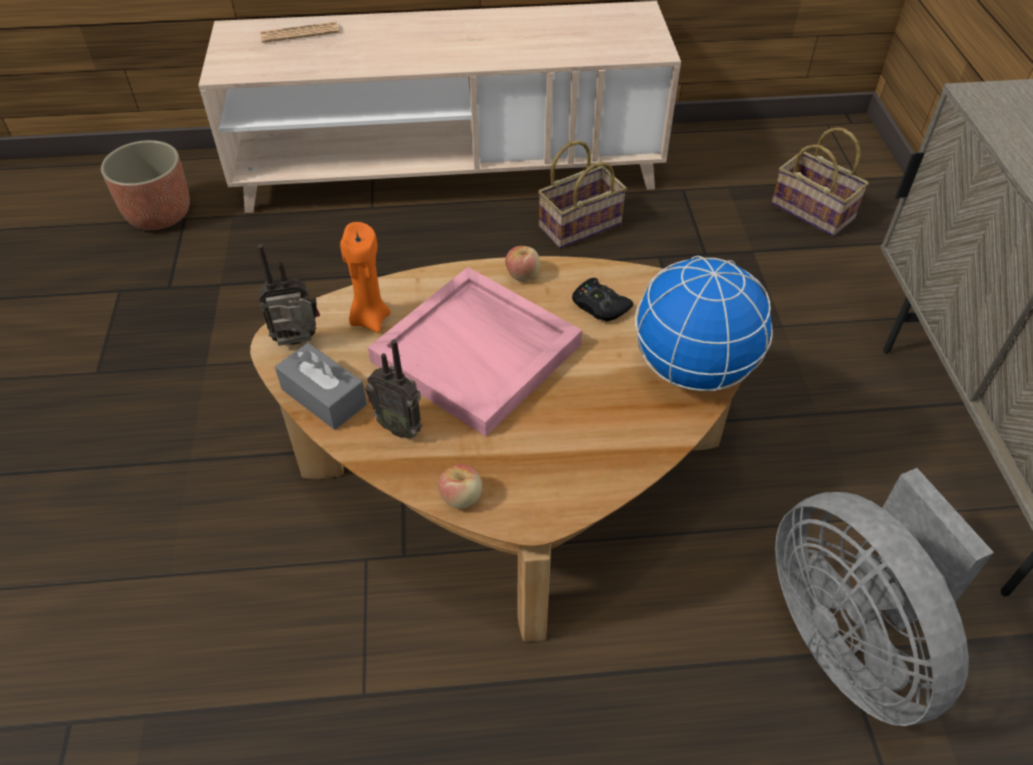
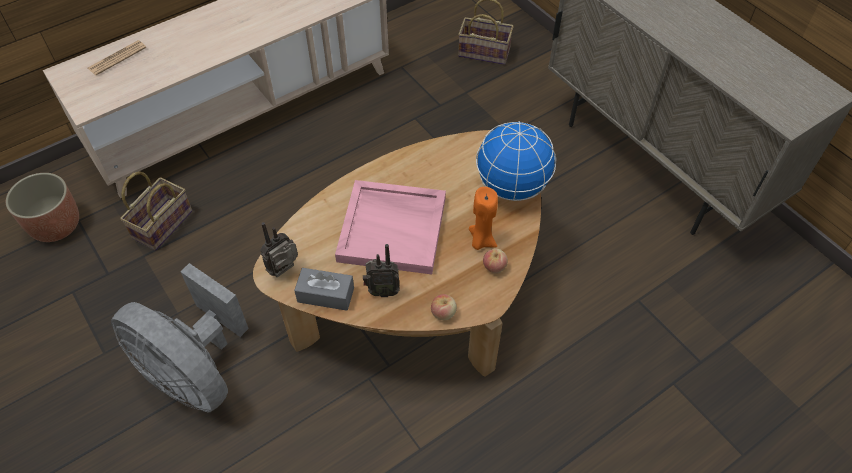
camera: 30 degrees left, 5 degrees up
orange candle [340,222,391,333] -> orange candle moved to [469,187,498,250]
apple [505,246,540,281] -> apple moved to [483,249,508,274]
basket [538,140,627,249] -> basket moved to [120,171,192,251]
black game controller [572,278,633,321] -> none
grey fan [775,468,994,726] -> grey fan moved to [111,263,249,412]

